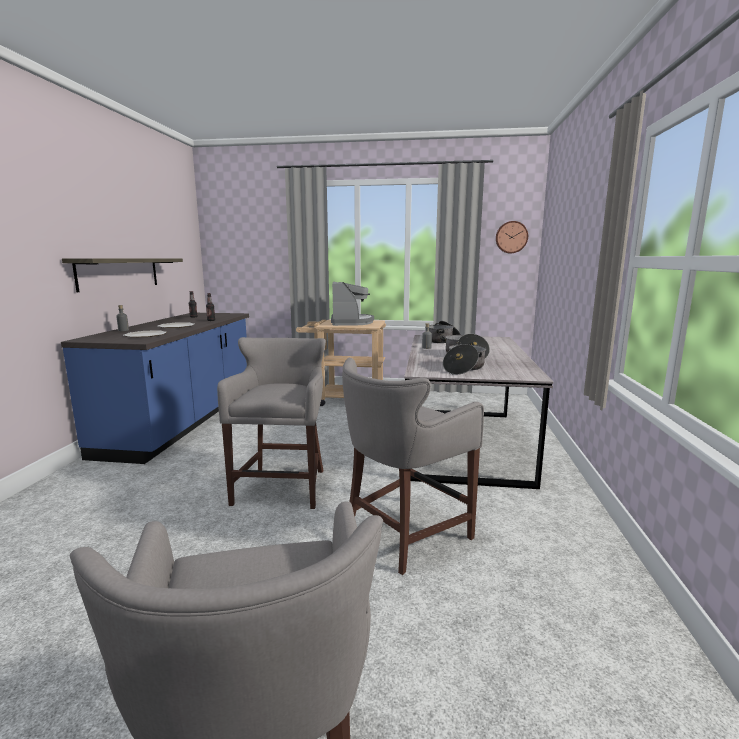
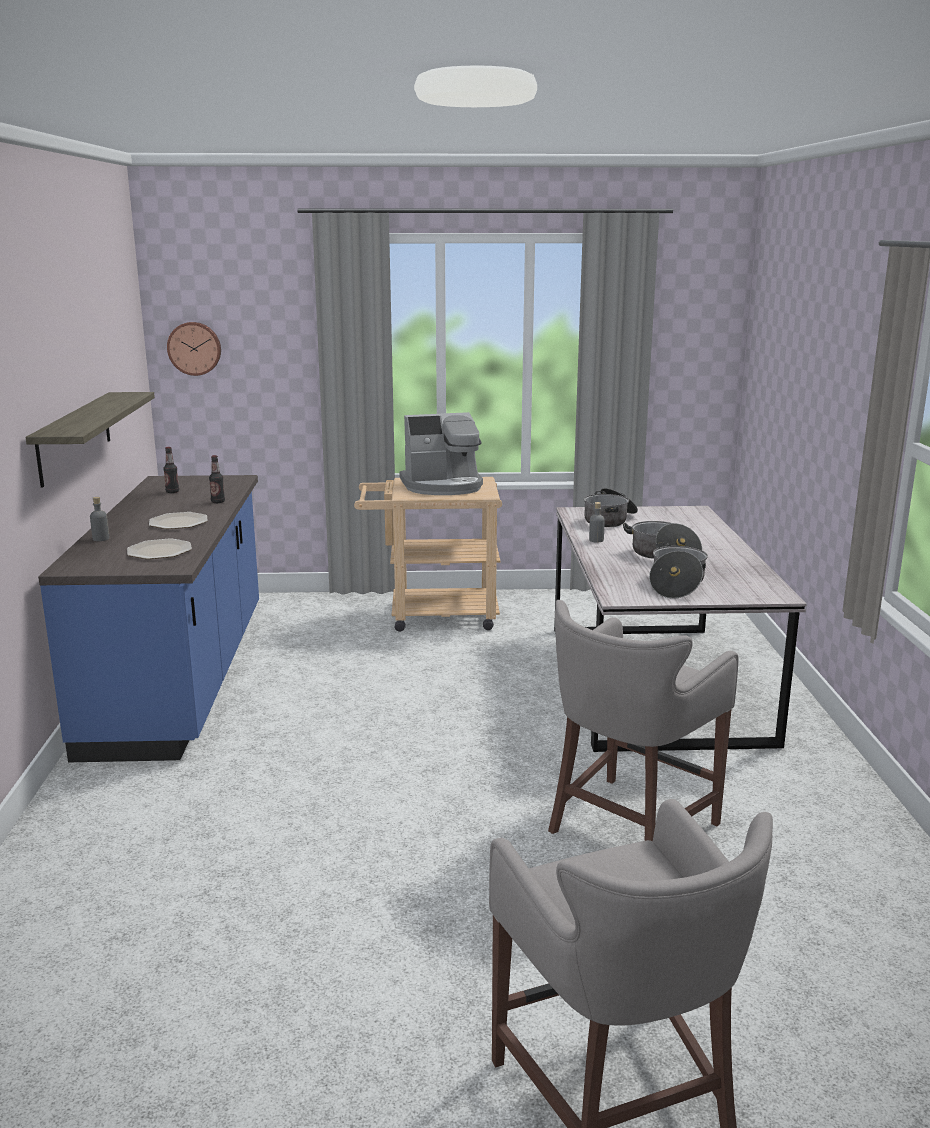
camera: 10 degrees left, 5 degrees up
grey stool [217,337,326,509] -> none
coffee machine [331,282,374,326] -> coffee machine turned 90 degrees clockwise [399,412,483,495]
wall clock [496,221,528,253] -> wall clock moved to [167,322,221,376]

